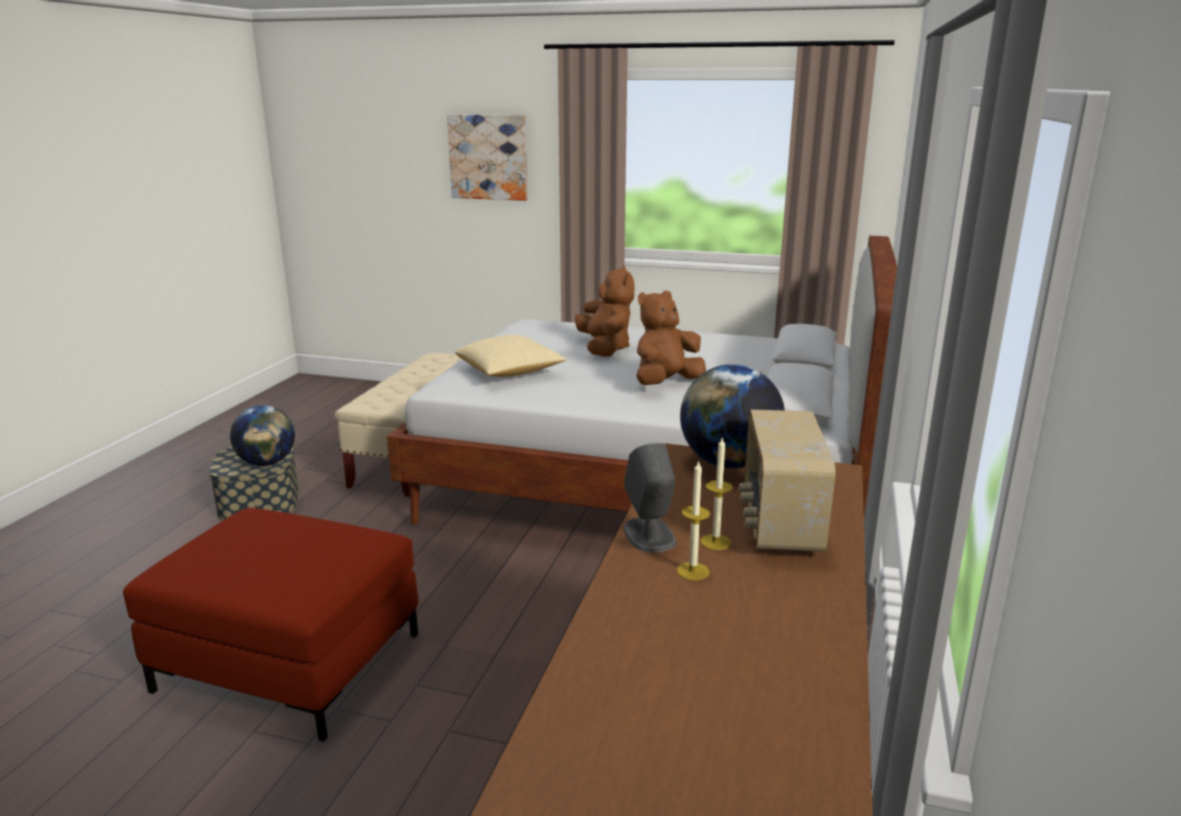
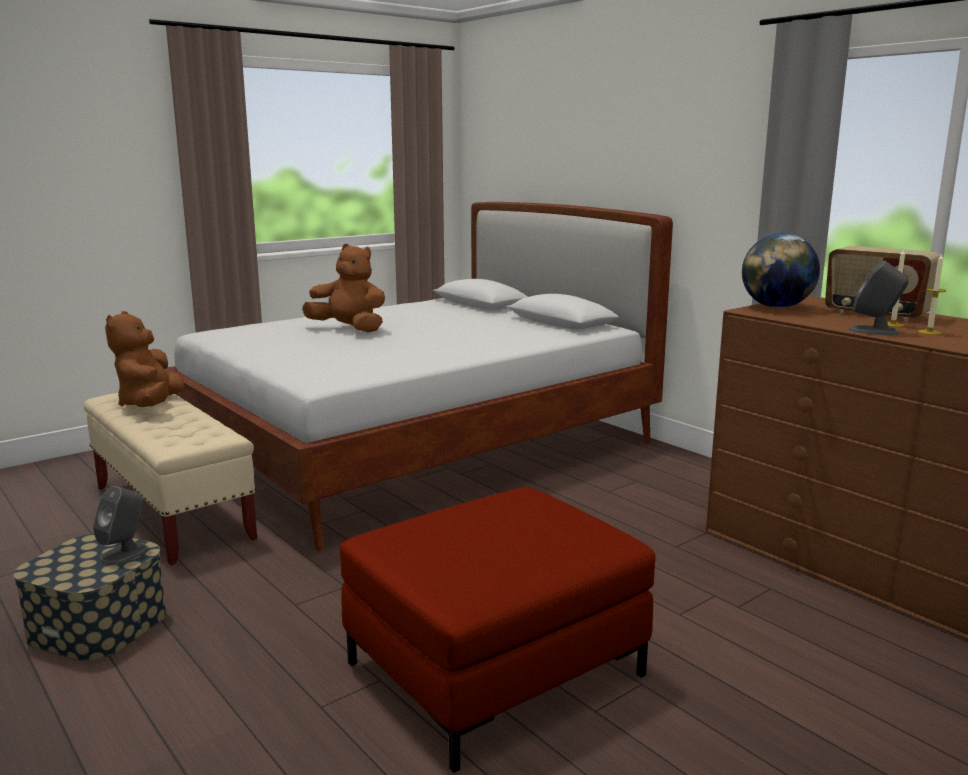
camera: 55 degrees left, 5 degrees down
globe [230,405,295,466] -> grey speaker [93,486,149,565]
picture [447,114,528,201] -> none
pillow [455,335,566,377] -> none
brown plush toy [636,290,706,385] -> brown plush toy moved to [105,311,184,407]

